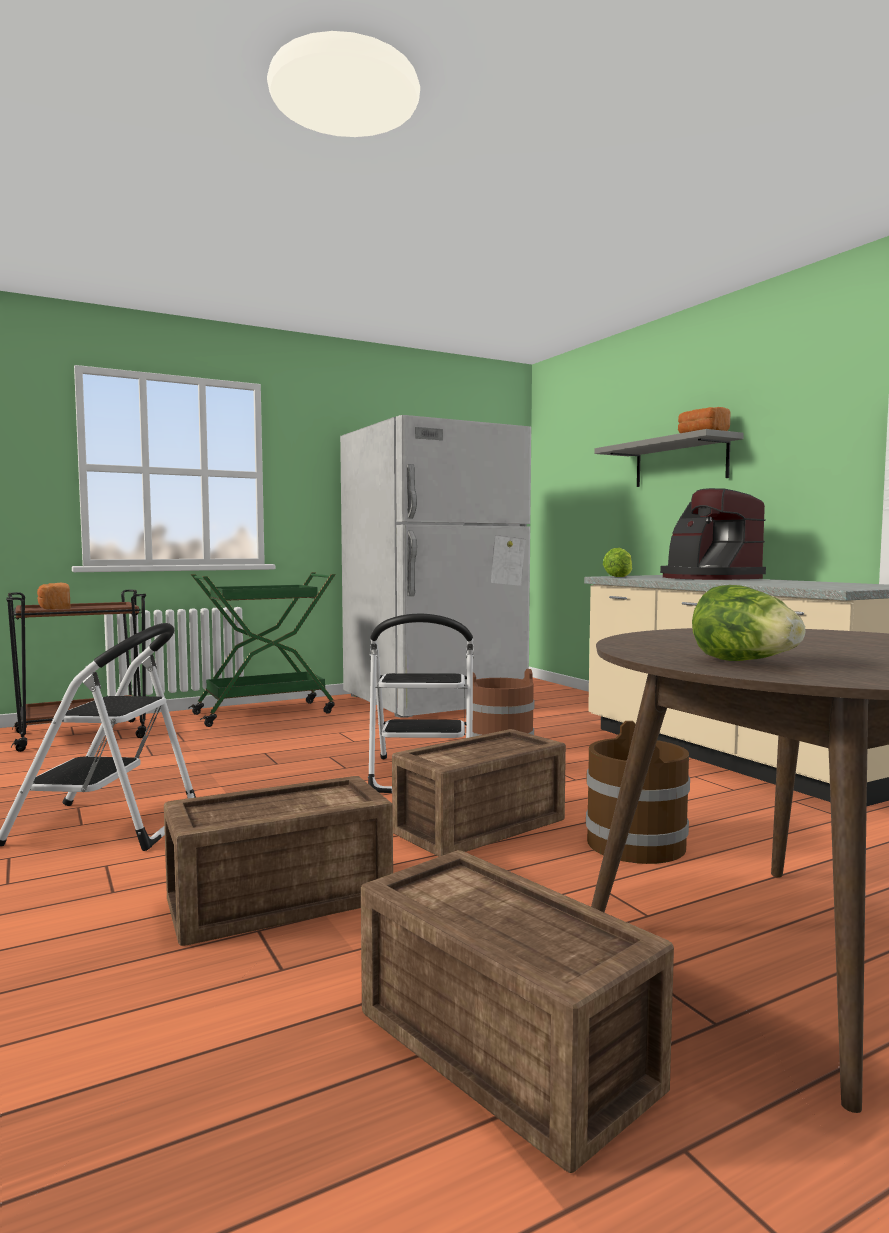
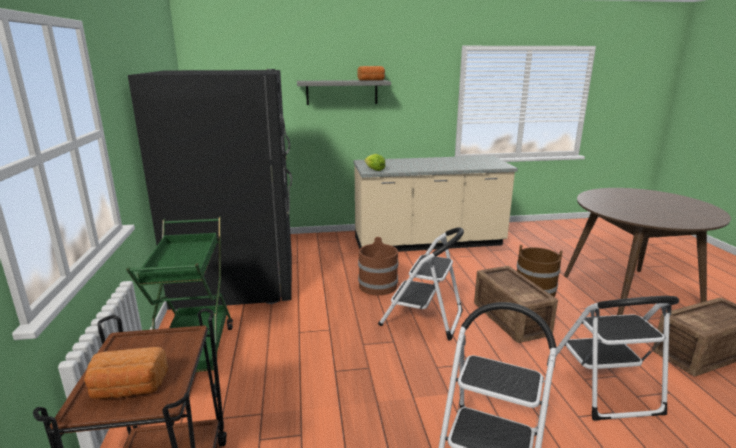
camera: 70 degrees left, 15 degrees up
crate [164,776,393,946] -> step ladder [556,296,679,420]
white fridge [340,415,531,718] -> black fridge [128,69,292,311]
coffee machine [660,488,766,580] -> none
lettuce [692,585,806,661] -> none

